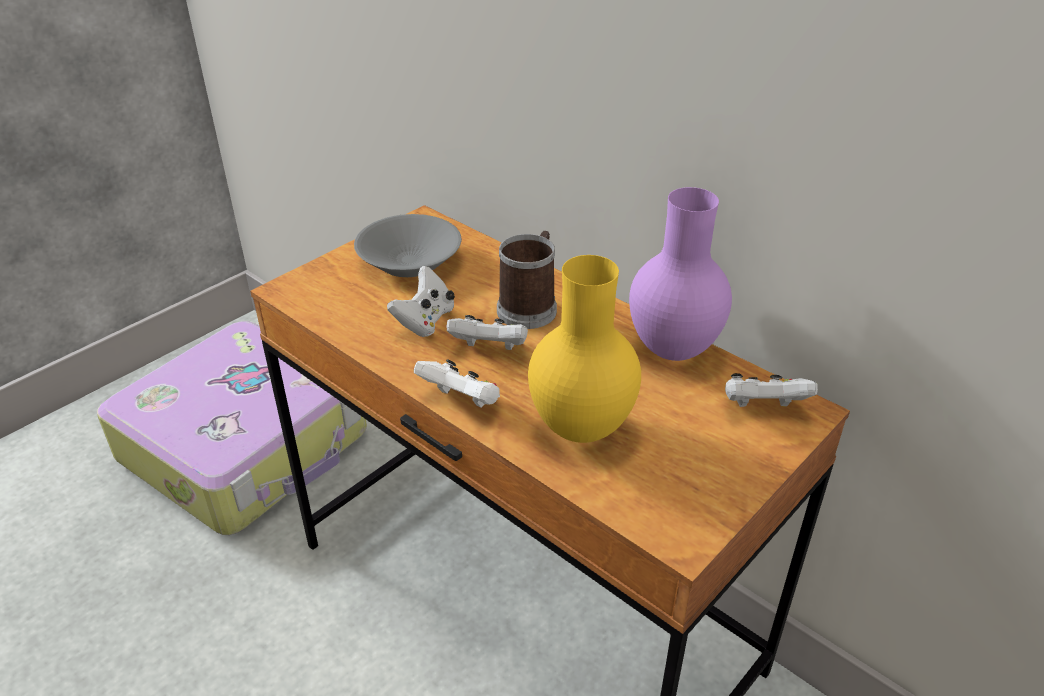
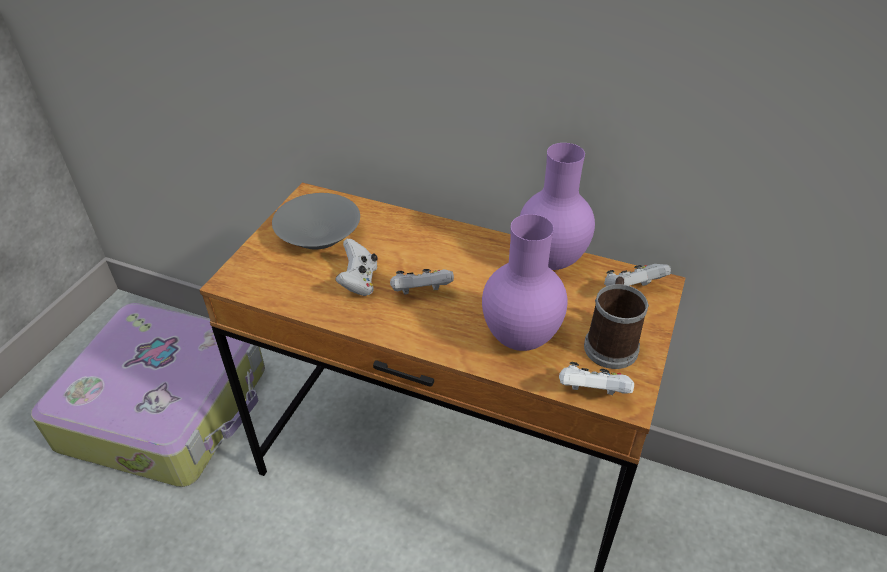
camera: 20 degrees left, 5 degrees up
white game controller [414,360,500,407] -> white game controller moved to [559,362,634,395]
mug [497,231,557,329] -> mug moved to [584,277,649,369]
yellow vase [528,255,641,443] -> purple vase [482,214,568,351]

